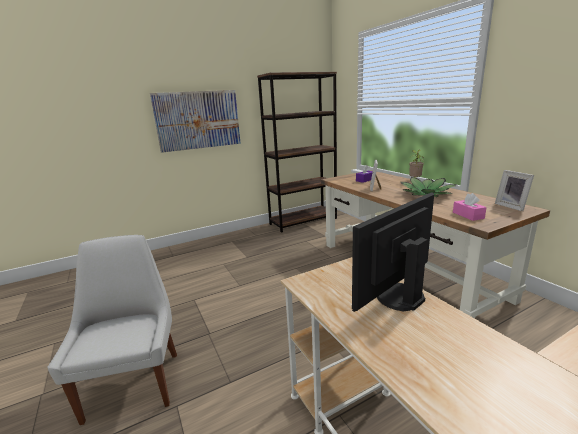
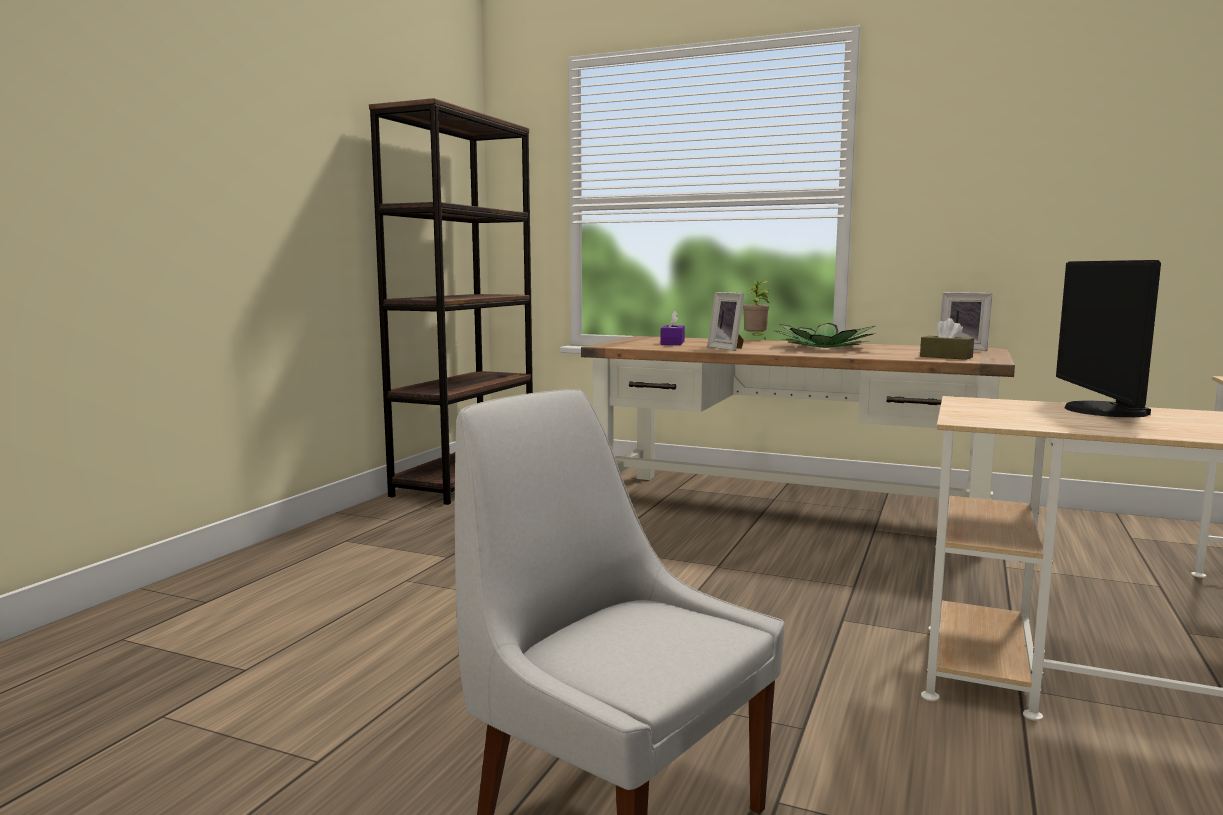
camera: 40 degrees left, 10 degrees down
picture [150,90,241,153] -> none
pink tissue box [453,193,487,221] -> brown tissue box [920,318,974,360]

